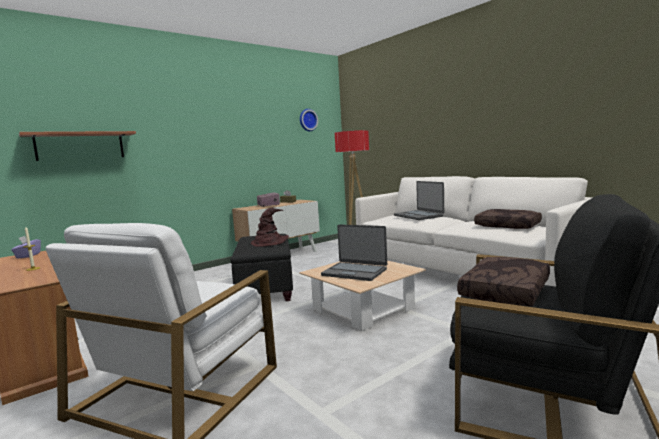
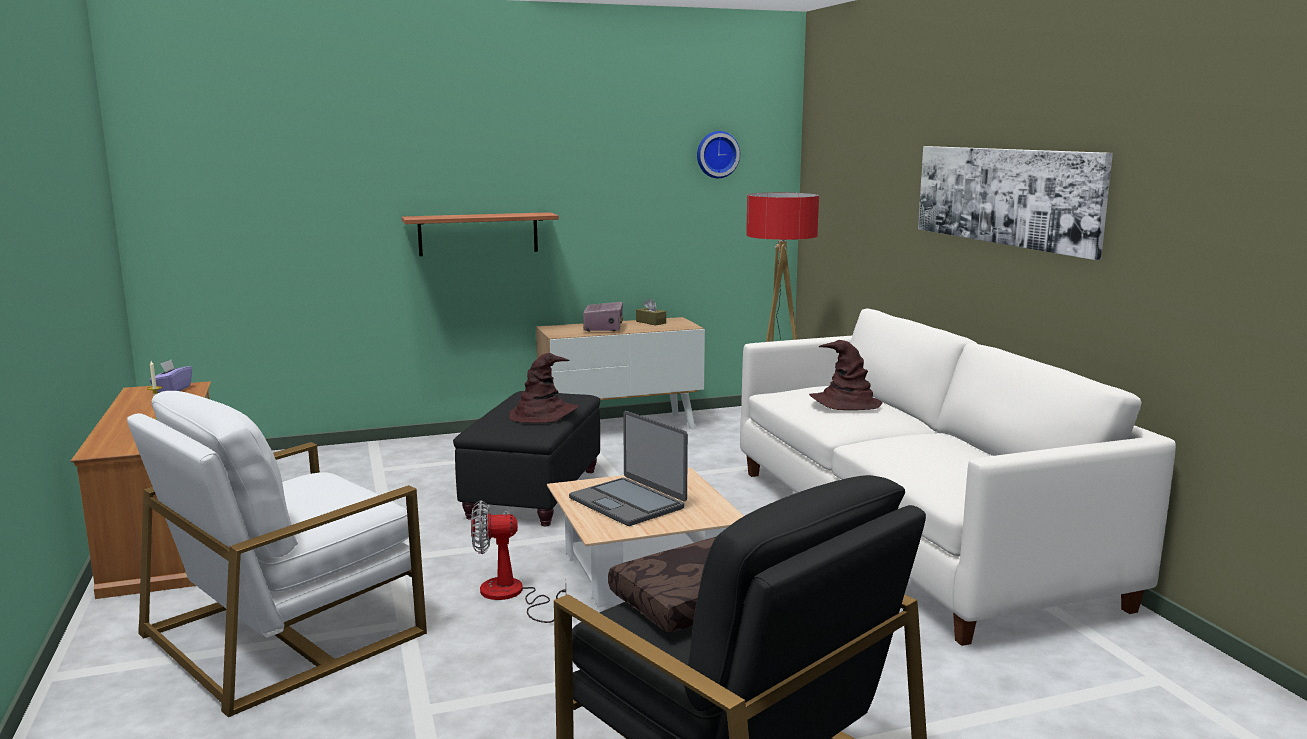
camera: 20 degrees right, 5 degrees up
shelf [19,131,136,161] -> shelf moved to [402,212,559,256]
laptop [394,181,444,220] -> brown hat [809,340,882,410]
brown pillow [474,209,542,229] -> none
none -> fan [471,500,566,623]
none -> picture [918,146,1113,260]

